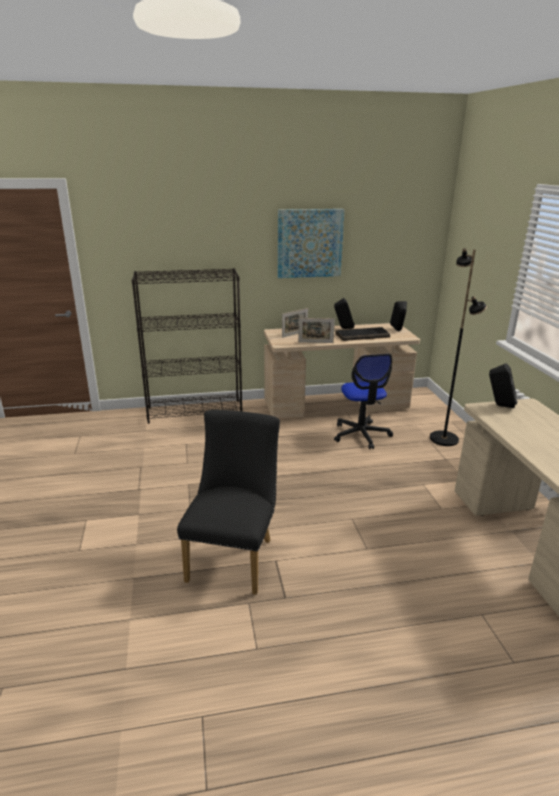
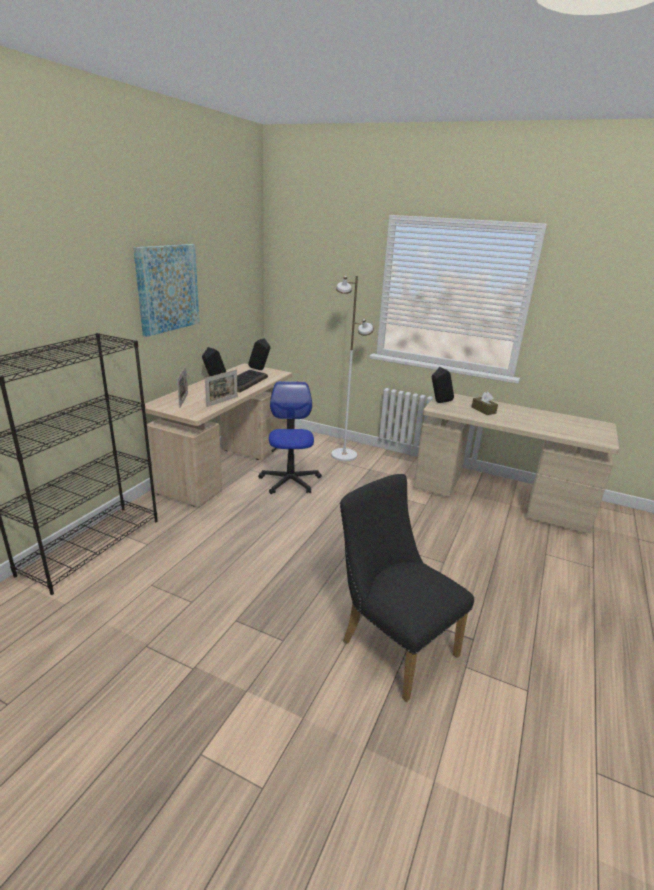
camera: 55 degrees left, 0 degrees up
office chair [334,354,393,449] -> office chair turned 120 degrees counterclockwise [258,381,322,494]
black floor lamp [430,248,487,446] -> white floor lamp [331,276,374,461]
none -> brown tissue box [472,392,498,415]

